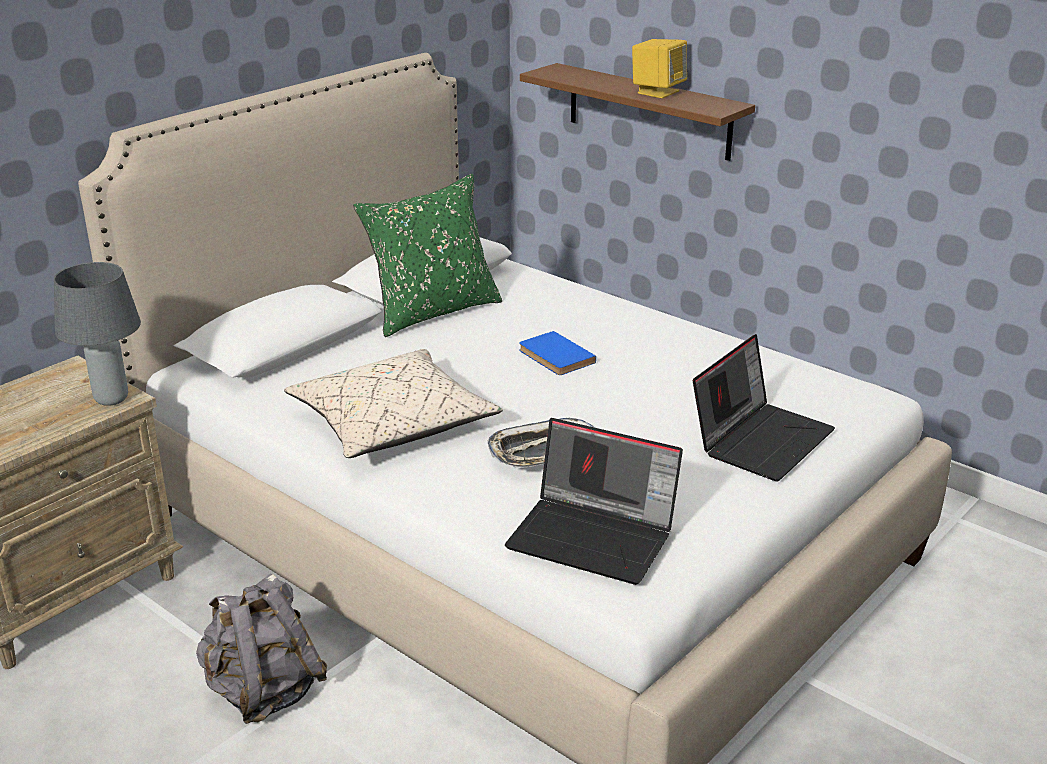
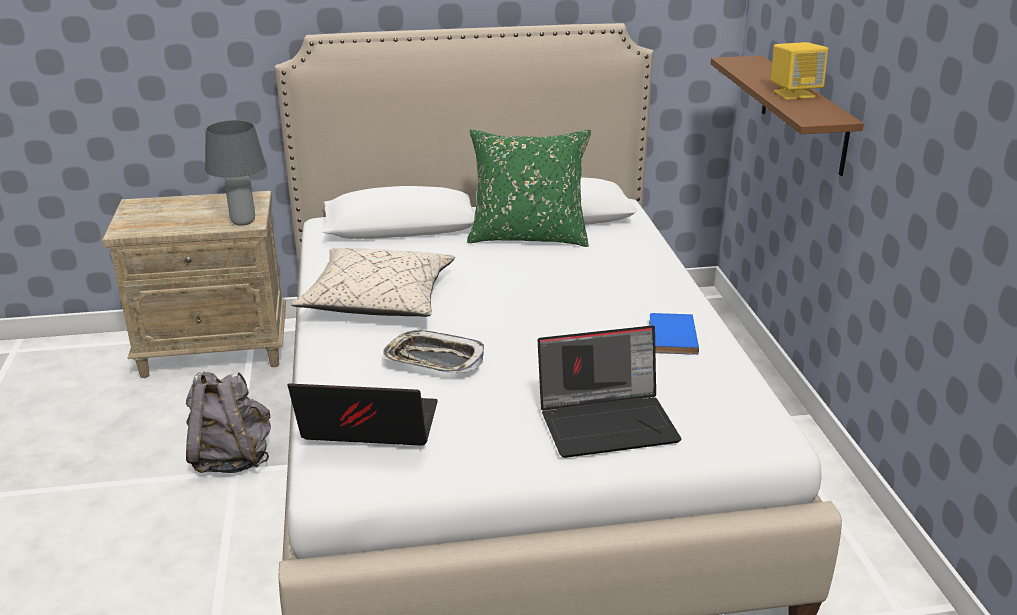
camera: 40 degrees right, 0 degrees up
laptop [505,418,683,585] -> laptop turned 120 degrees clockwise [287,384,438,446]
blue book [519,331,596,375] -> blue book moved to [649,313,699,355]

